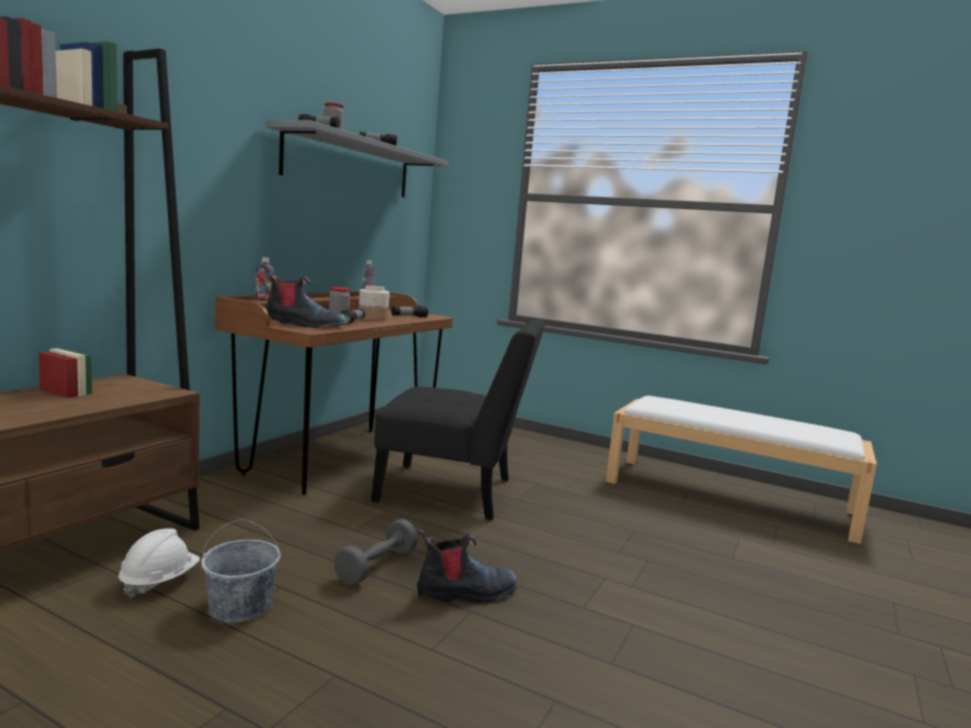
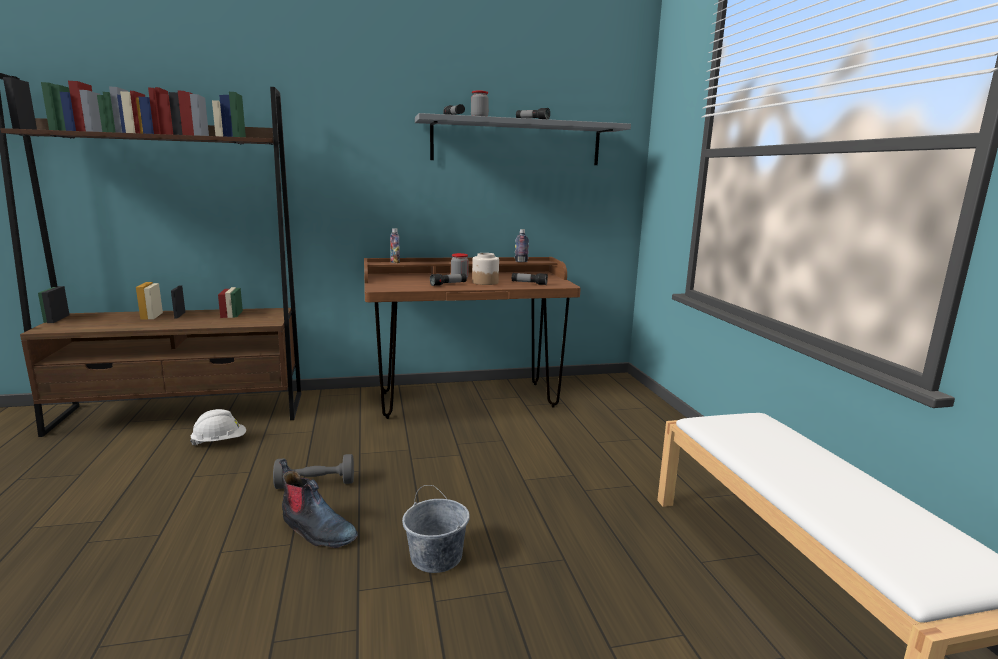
camera: 50 degrees right, 5 degrees up
grey bucket [201,519,281,623] -> grey bucket moved to [402,485,470,573]
boot [263,266,347,328] -> none
black chair [371,319,545,520] -> none

